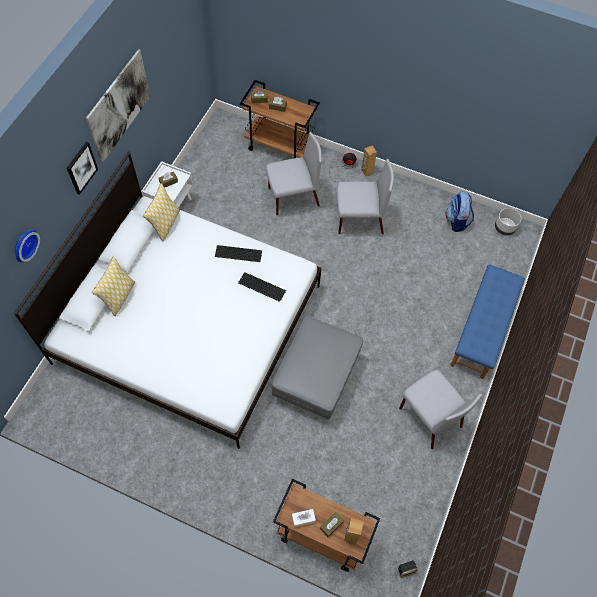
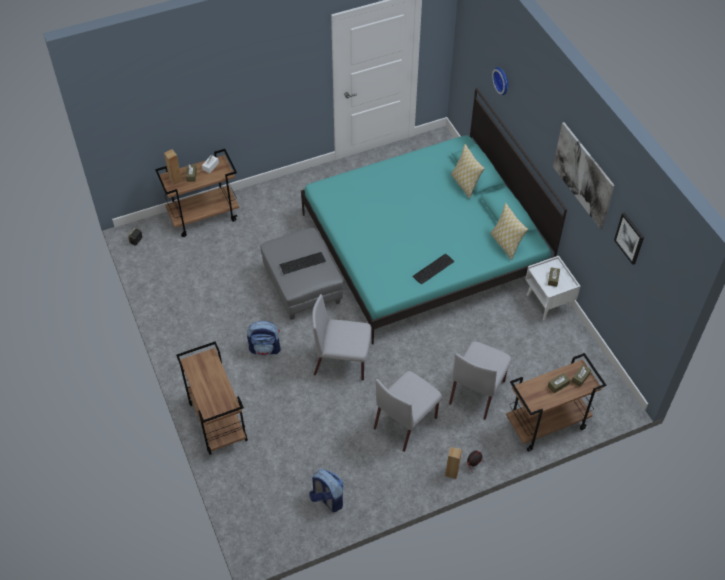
camera: 135 degrees right, 10 degrees down
white bed [14,152,322,449] -> turquoise bed [301,88,567,345]
picture [67,142,98,195] -> picture moved to [614,212,644,265]
keyboard [238,272,286,302] -> keyboard moved to [279,252,326,274]
grey chair [399,370,482,449] -> grey chair moved to [312,294,372,381]
blue bench [450,264,525,379] -> brown cart [176,341,248,455]
grey planter [495,208,521,236] -> none
none -> backpack [247,321,281,356]

